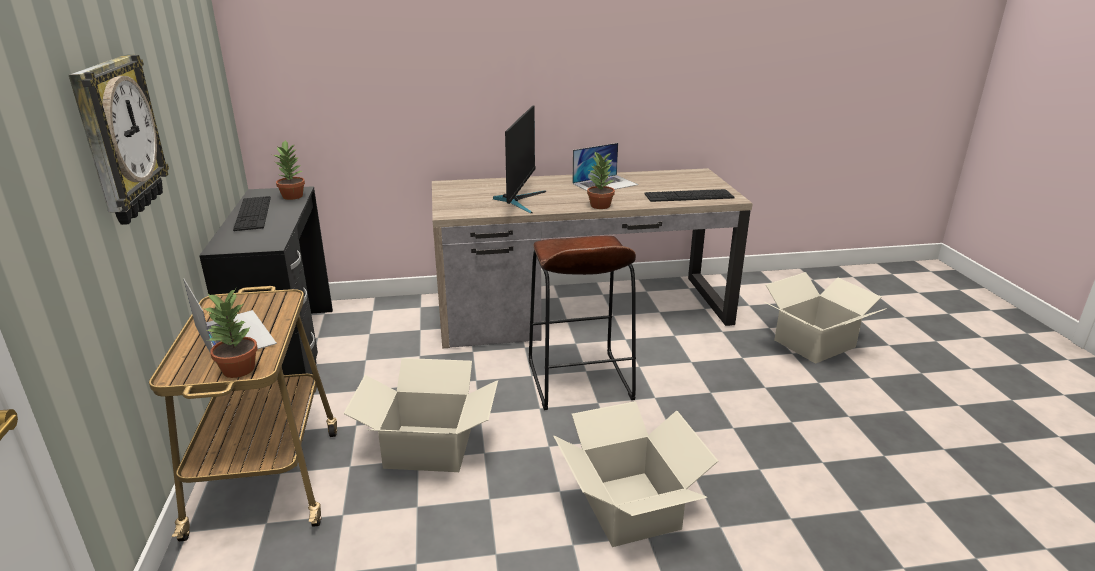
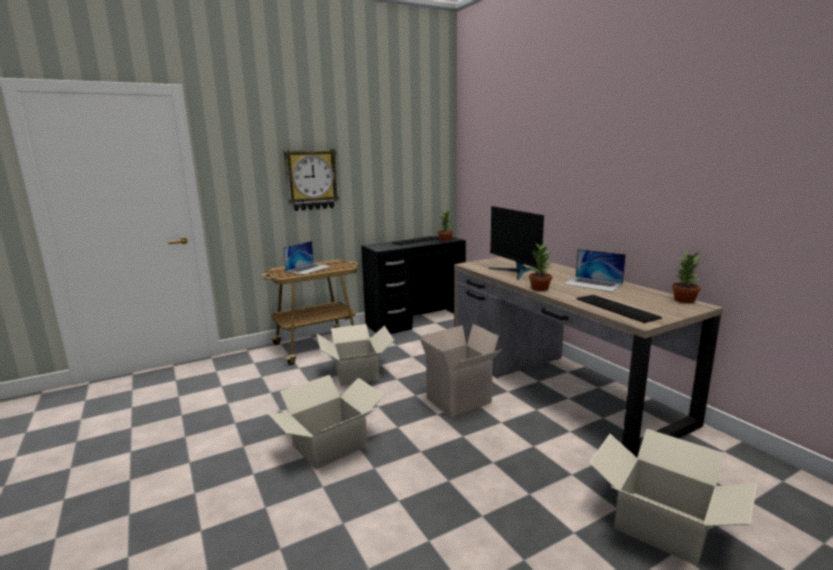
camera: 70 degrees right, 10 degrees down
potted plant [203,289,258,378] -> potted plant moved to [672,251,702,303]
monitor [493,105,546,213] -> monitor turned 75 degrees clockwise [489,206,544,280]
brown stool [529,236,636,410] -> cardboard box [419,324,503,418]

